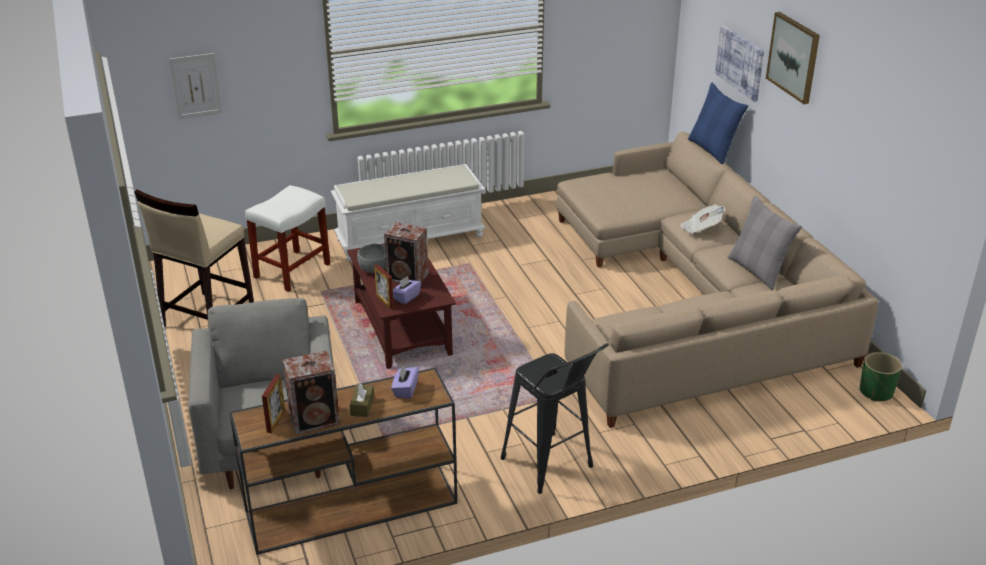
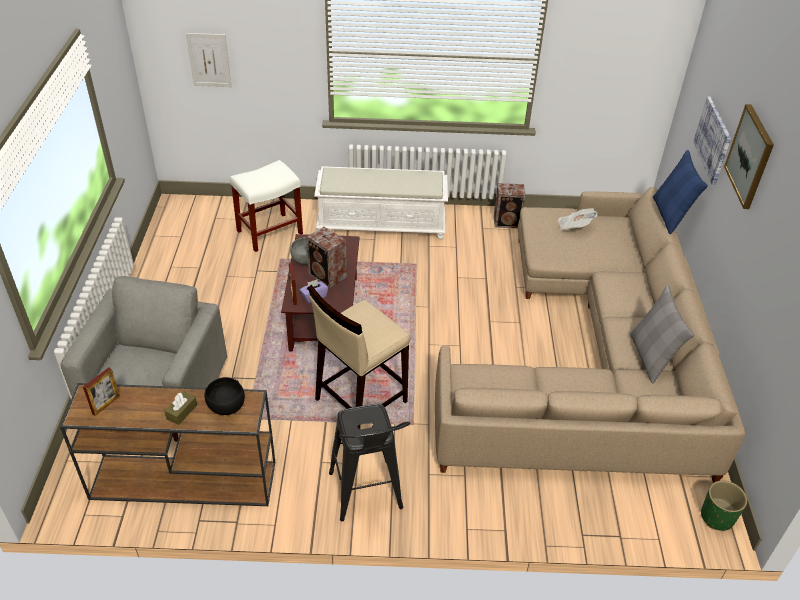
camera: 20 degrees right, 10 degrees up
beige stool [134,189,254,326] -> beige stool moved to [308,285,410,429]
speaker [283,351,340,435] -> speaker moved to [494,183,526,228]
purple tissue box [391,364,419,399] -> black bowl [204,377,245,415]
newspaper [680,204,726,235] -> newspaper moved to [558,208,598,230]

